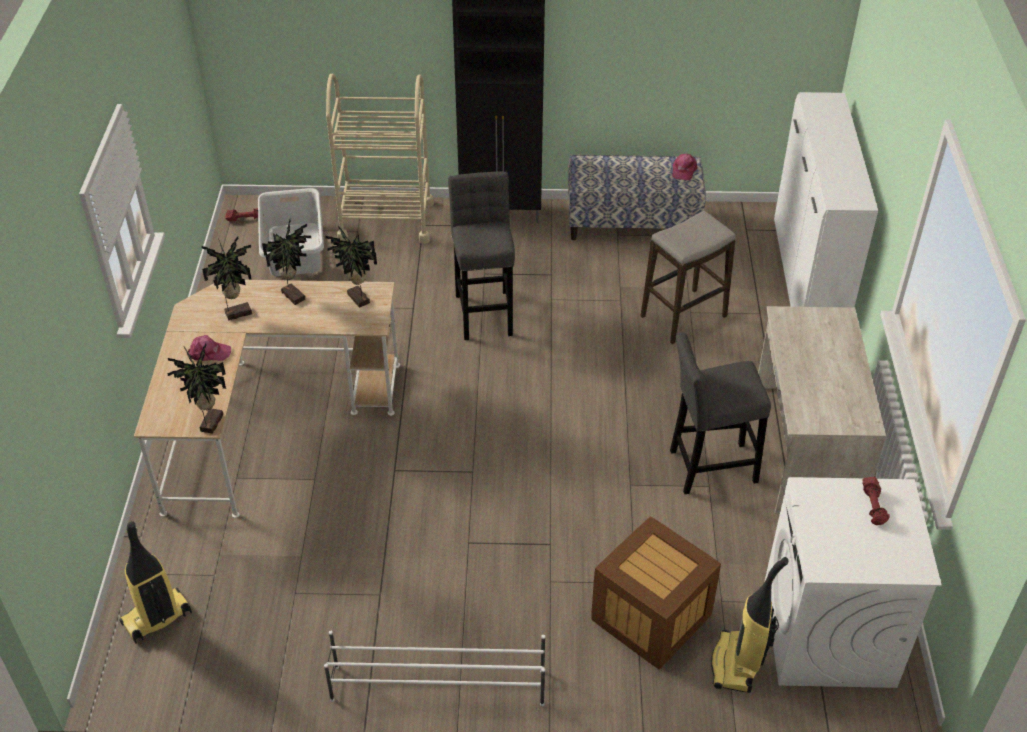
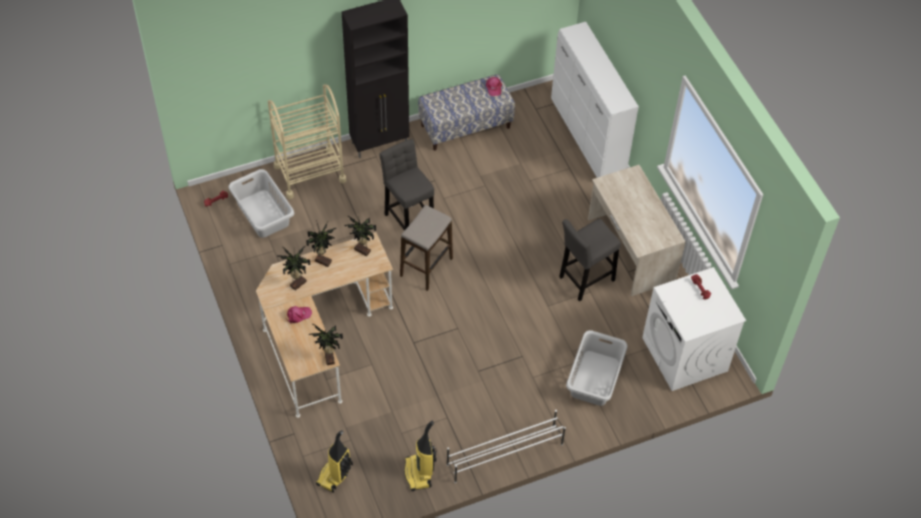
camera: 25 degrees left, 10 degrees up
crate [591,516,721,669] -> grey laundry basket [566,330,628,406]
stool [640,211,735,344] -> stool moved to [400,205,453,291]
vacuum cleaner [711,557,788,693] -> vacuum cleaner moved to [404,421,437,491]

